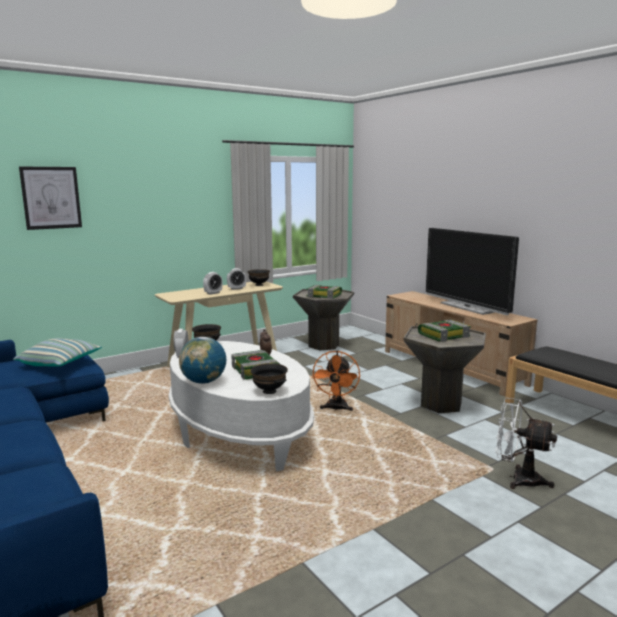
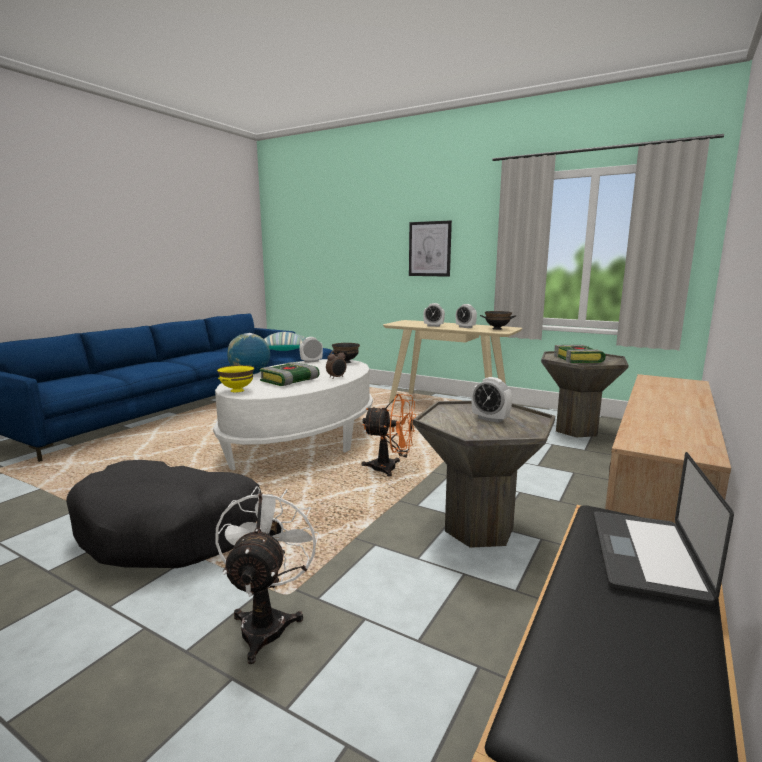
camera: 65 degrees right, 0 degrees up
picture [19,167,82,230] -> picture moved to [409,220,452,277]
black bowl [250,363,288,394] -> yellow bowl [217,365,255,392]
orange fan [311,351,360,411] -> orange fan turned 150 degrees counterclockwise [362,394,416,477]
book [418,320,471,342] -> alarm clock [471,377,512,423]
television [426,228,519,315] -> none
none -> black dog bed [66,460,261,568]
none -> laptop [594,452,734,606]

